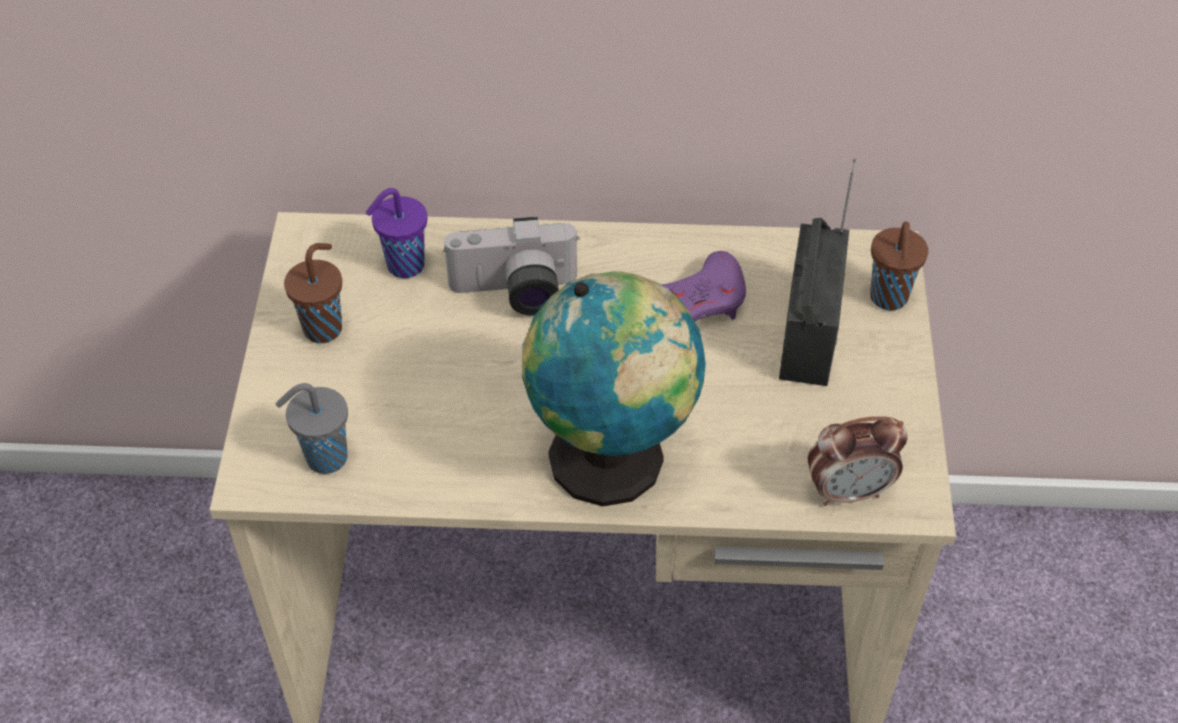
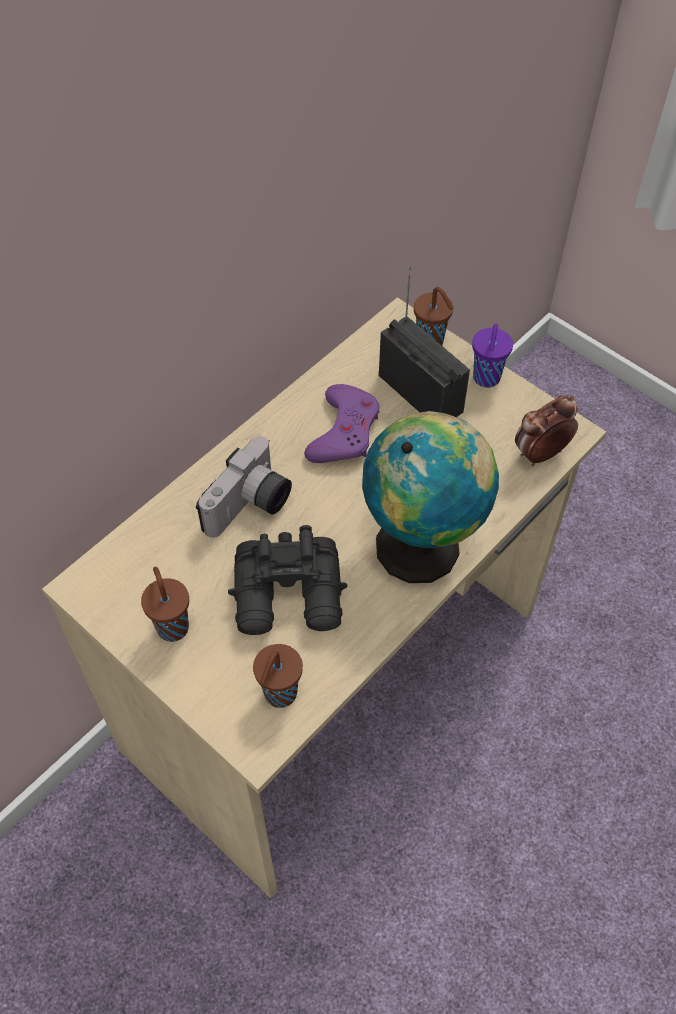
camera: 50 degrees left, 5 degrees up
grey cup [276,383,348,474] -> brown cup [253,644,303,708]
purple cup [366,188,427,278] -> purple cup moved to [472,324,513,388]
alarm clock [808,416,908,506] -> alarm clock turned 150 degrees counterclockwise [515,395,578,466]
none -> black binoculars [228,525,347,635]

